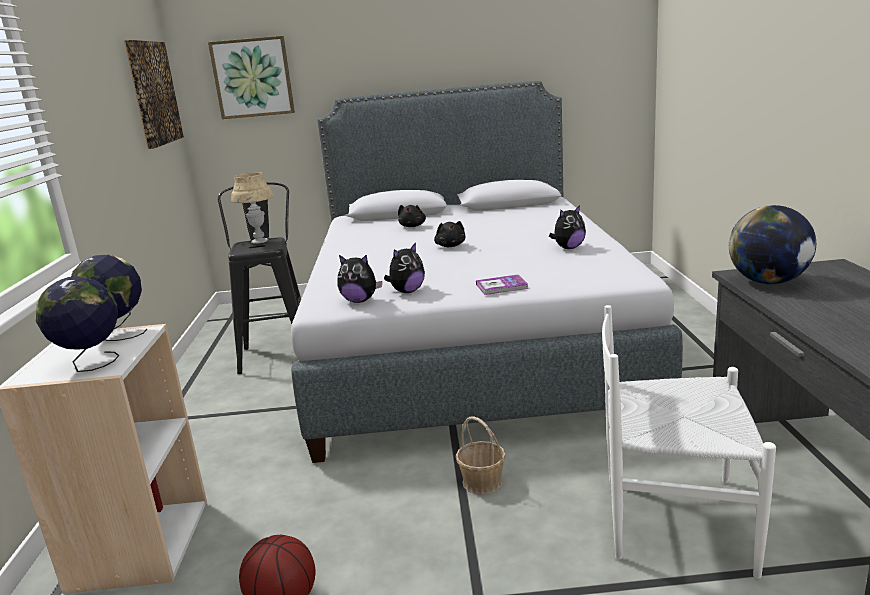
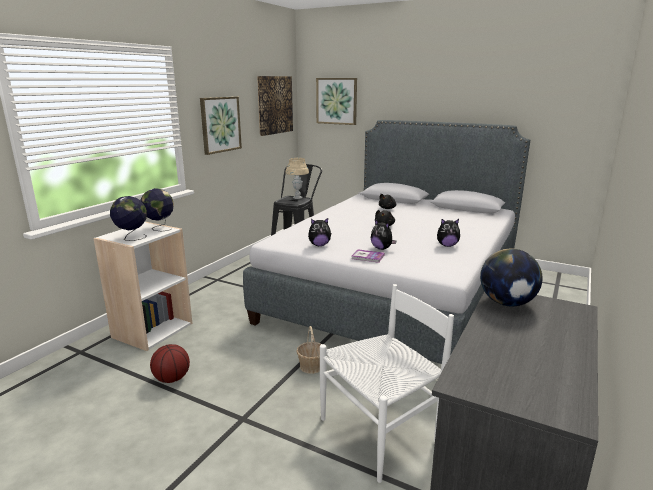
camera: 30 degrees right, 0 degrees up
plush toy [337,255,382,303] -> plush toy moved to [371,219,397,250]
white chair [602,305,776,579] -> white chair turned 105 degrees clockwise [320,284,454,483]
none -> picture [200,96,242,155]

